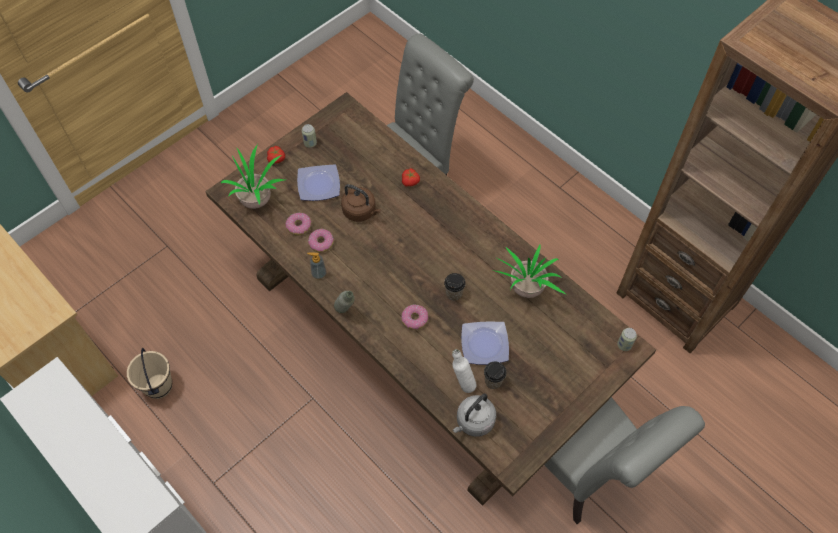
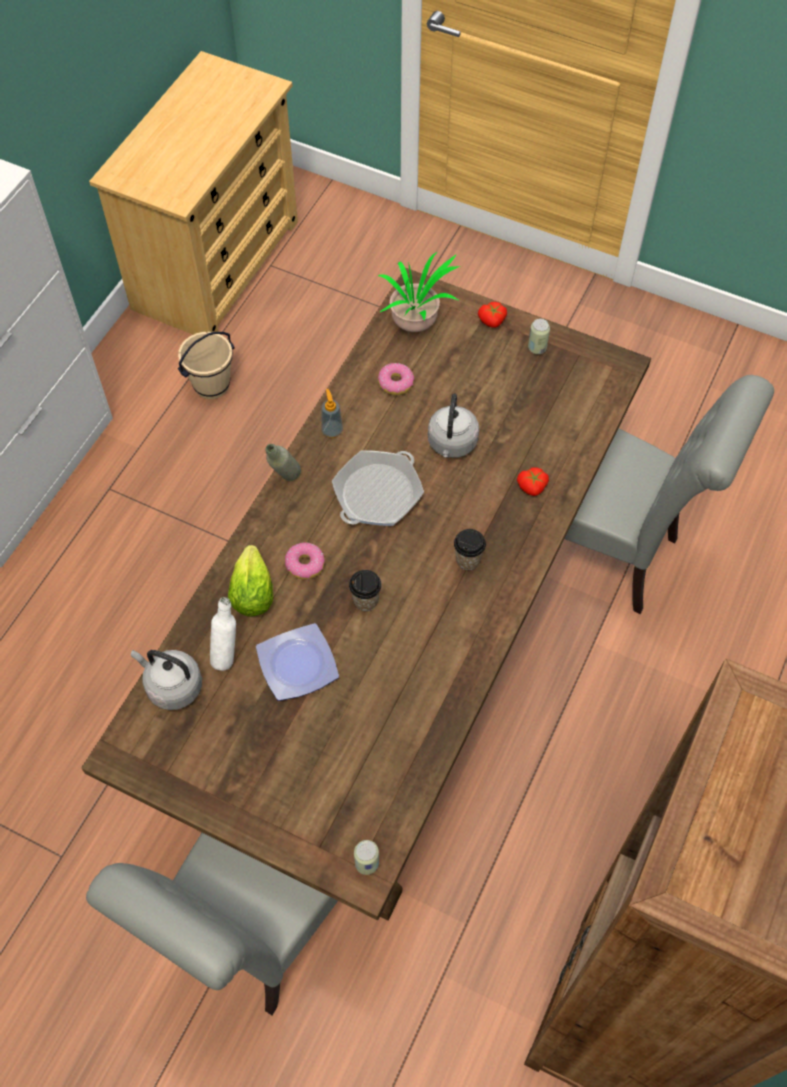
camera: 70 degrees right, 0 degrees up
plate [297,164,340,201] -> none
donut [308,229,334,253] -> none
brown kettle [341,184,381,222] -> grey kettle [428,393,479,458]
cup [484,361,507,389] -> cup moved to [454,529,486,570]
potted plant [492,245,566,298] -> none
none -> lettuce [228,545,273,616]
none -> frying pan [332,450,424,526]

